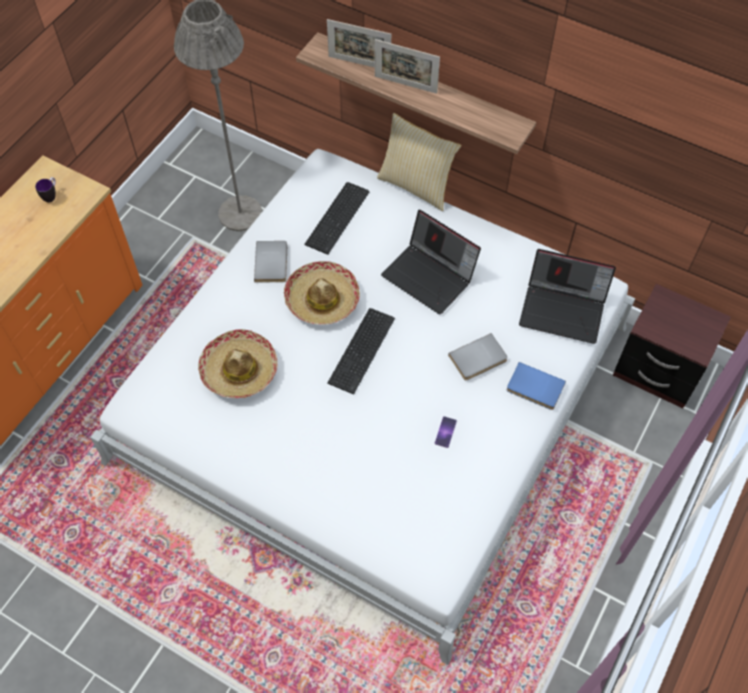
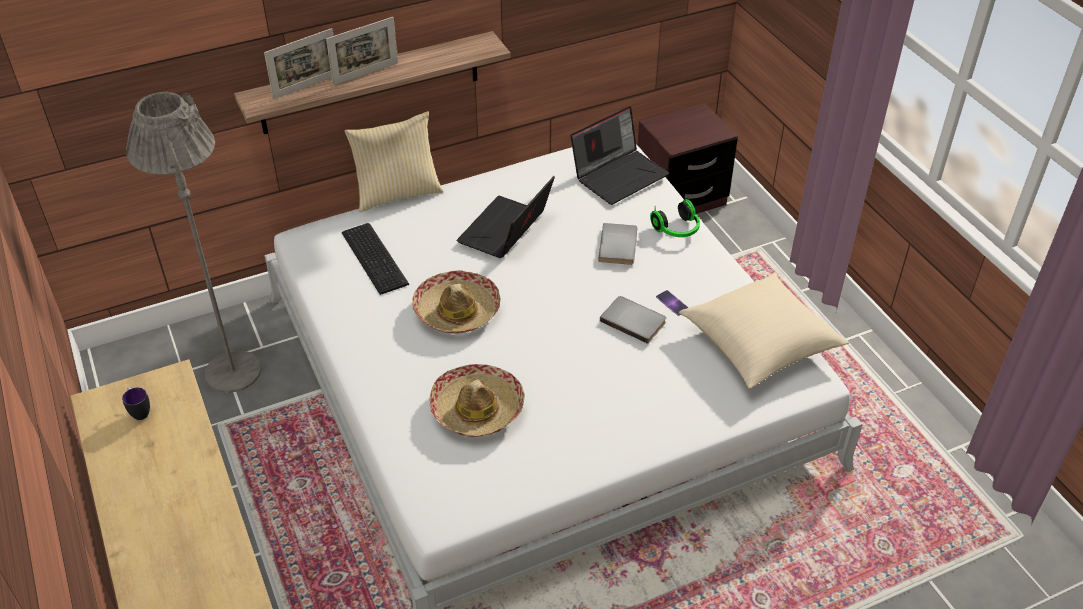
camera: 55 degrees left, 15 degrees down
grey book [254,241,287,283] -> grey book moved to [600,296,666,344]
keyboard [327,308,395,394] -> none
laptop [381,210,481,314] -> laptop turned 135 degrees clockwise [456,176,555,258]
blue book [507,362,566,410] -> headphones [650,199,700,237]
none -> beige pillow [679,272,849,389]

